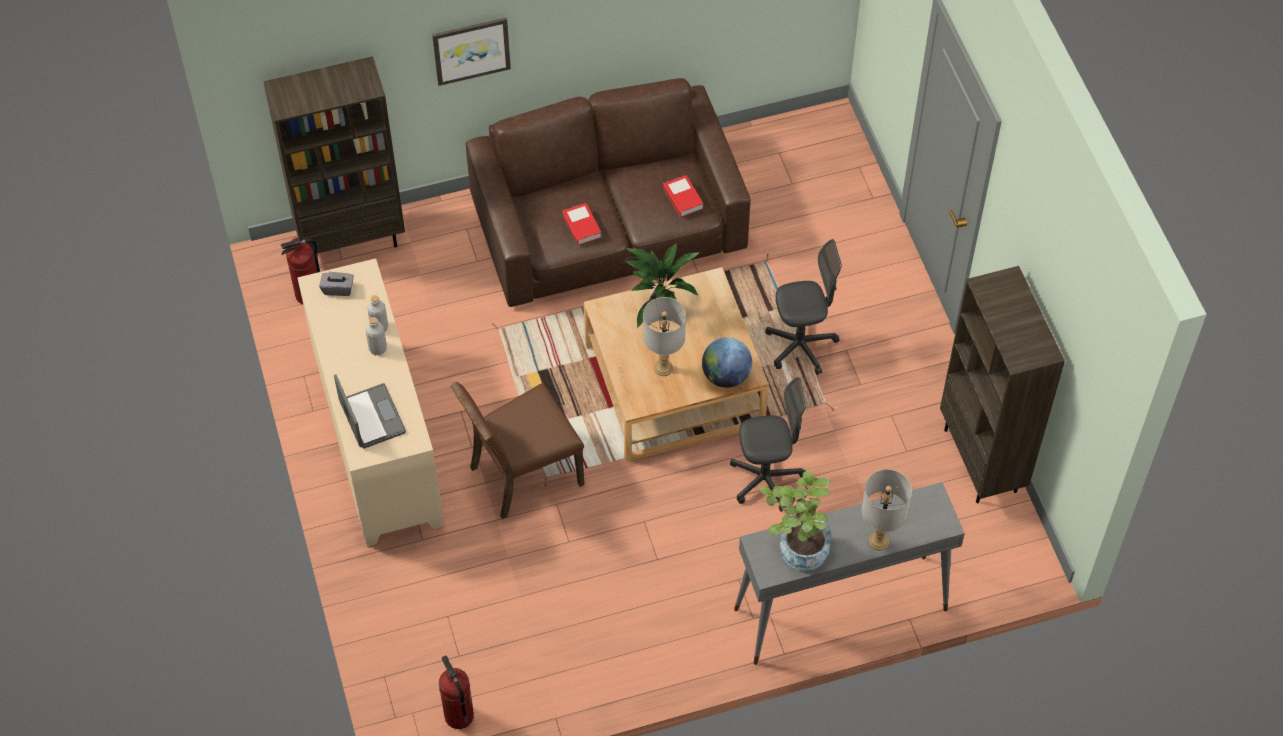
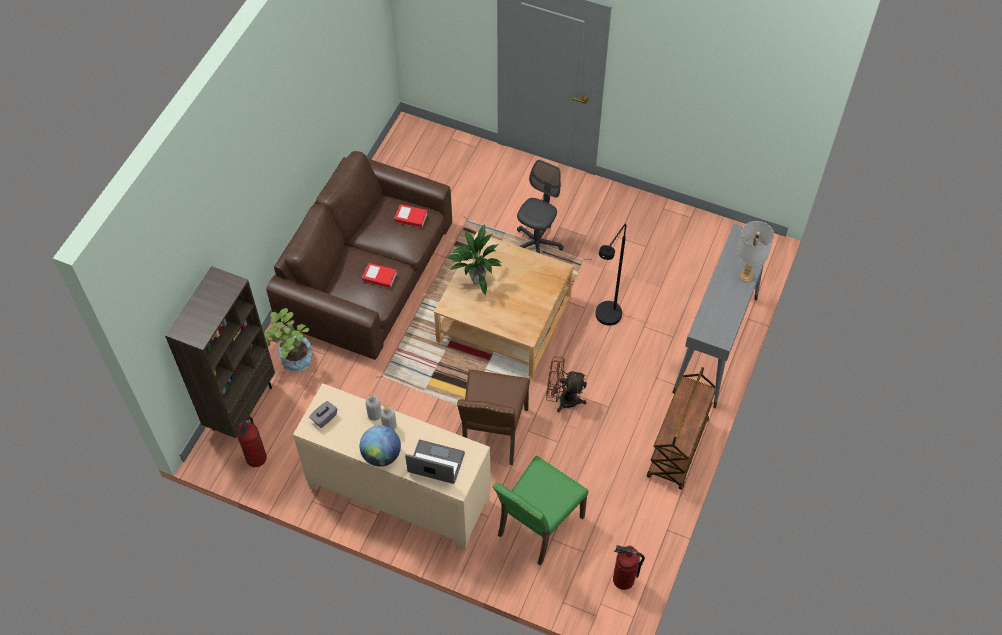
camera: 50 degrees left, 0 degrees up
picture [432,18,511,86] -> none
grey table lamp [643,297,686,376] -> none
globe [702,338,752,388] -> globe moved to [360,425,401,467]
grey office chair [730,377,806,512] -> black floor lamp [595,224,626,326]
potted plant [760,471,832,571] -> potted plant moved to [264,308,313,372]
brown bookcase [940,266,1065,503] -> none
none -> green chair [492,456,589,565]
none -> brown fan [546,356,587,412]
none -> brown cart [647,367,717,490]

